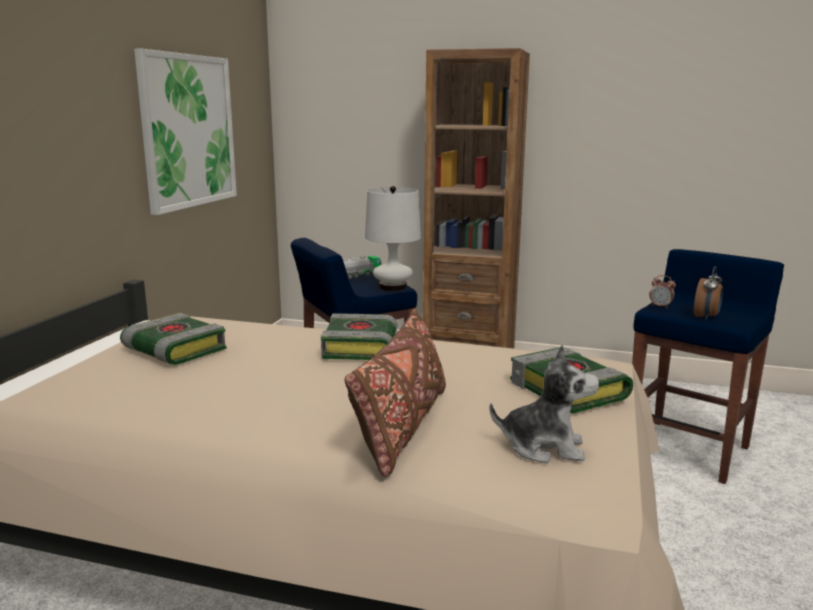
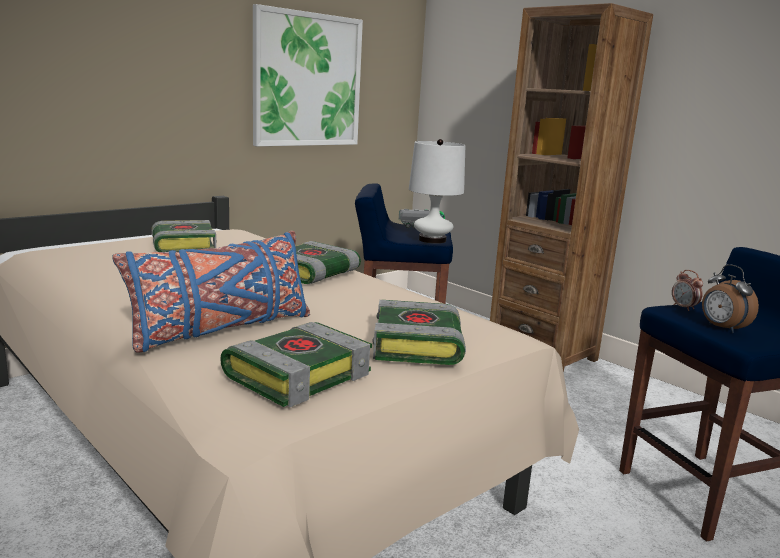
camera: 30 degrees right, 0 degrees up
brown pillow [345,309,446,477] -> blue pillow [112,231,310,353]
plush toy [490,345,600,463] -> book [220,322,372,407]
alarm clock [694,266,723,320] -> alarm clock turned 90 degrees clockwise [702,264,759,333]

